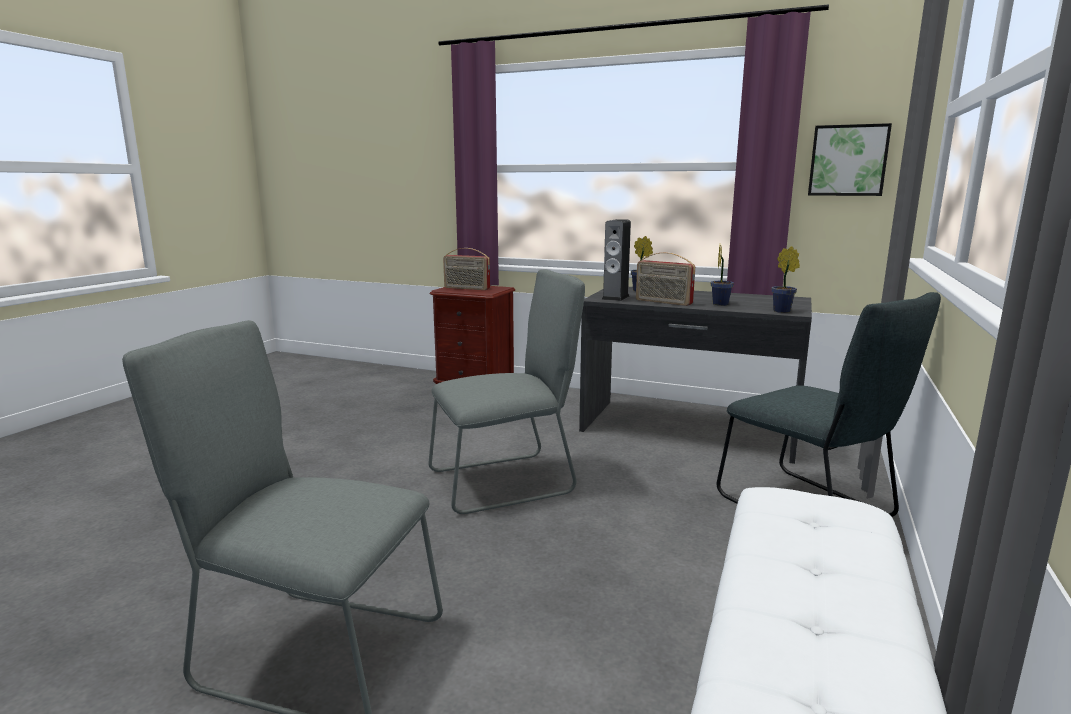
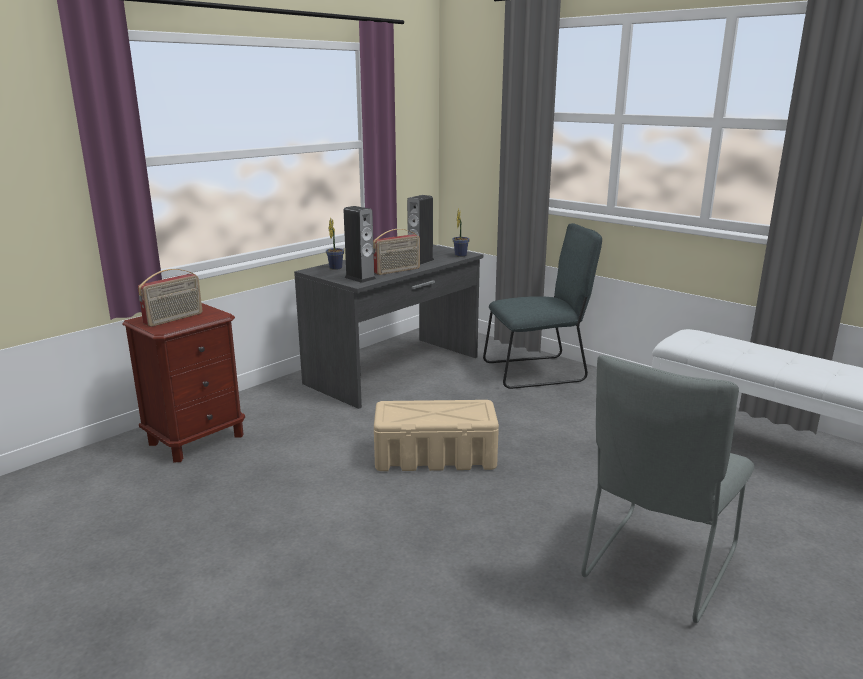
camera: 70 degrees left, 5 degrees up
grey chair [429,269,585,514] -> beige storage box [374,400,499,471]
potted plant [711,245,734,306] -> speaker [407,195,434,265]
picture [808,123,892,196] -> none

